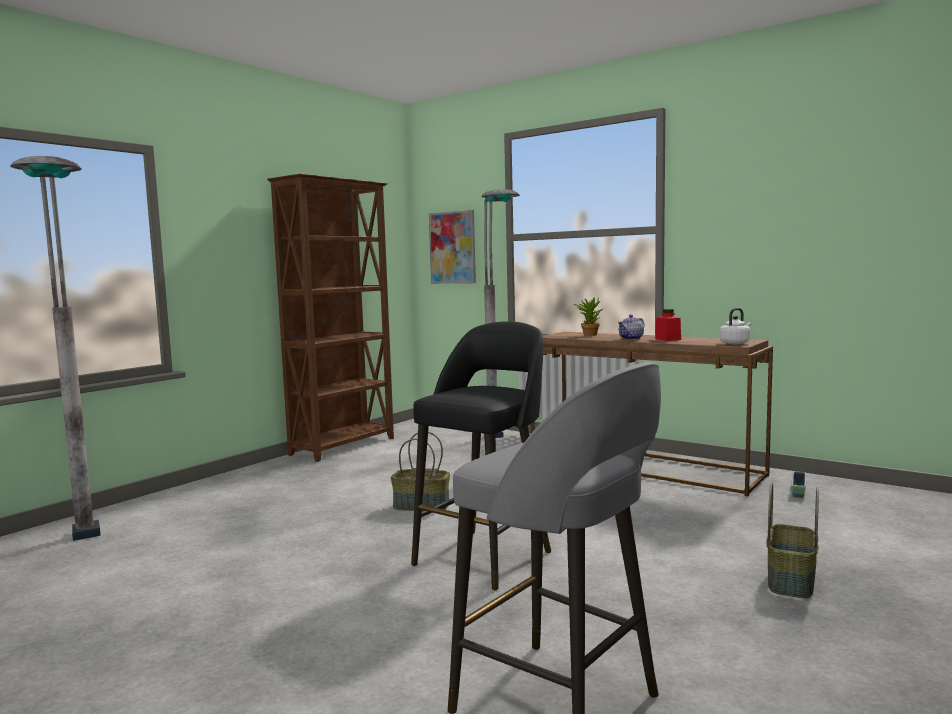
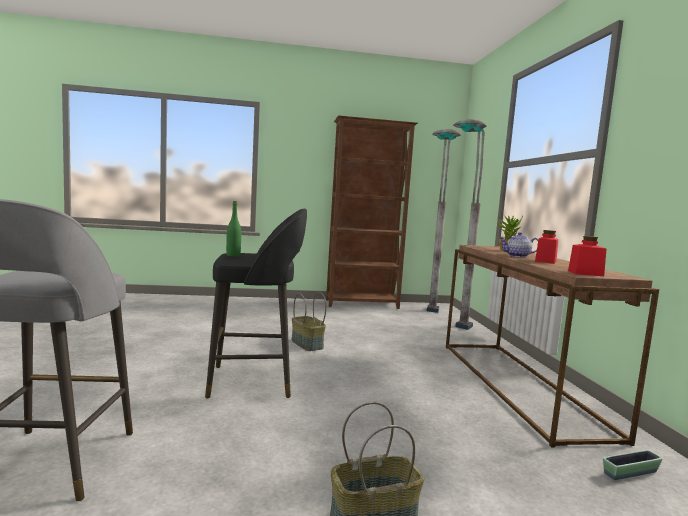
camera: 45 degrees right, 0 degrees up
grey floor lamp [10,156,101,541] -> grey floor lamp moved to [427,129,461,313]
picture [429,210,476,284] -> none
white kettle [719,308,751,344] -> red jar [568,236,607,276]
none -> green bottle [226,201,241,257]

